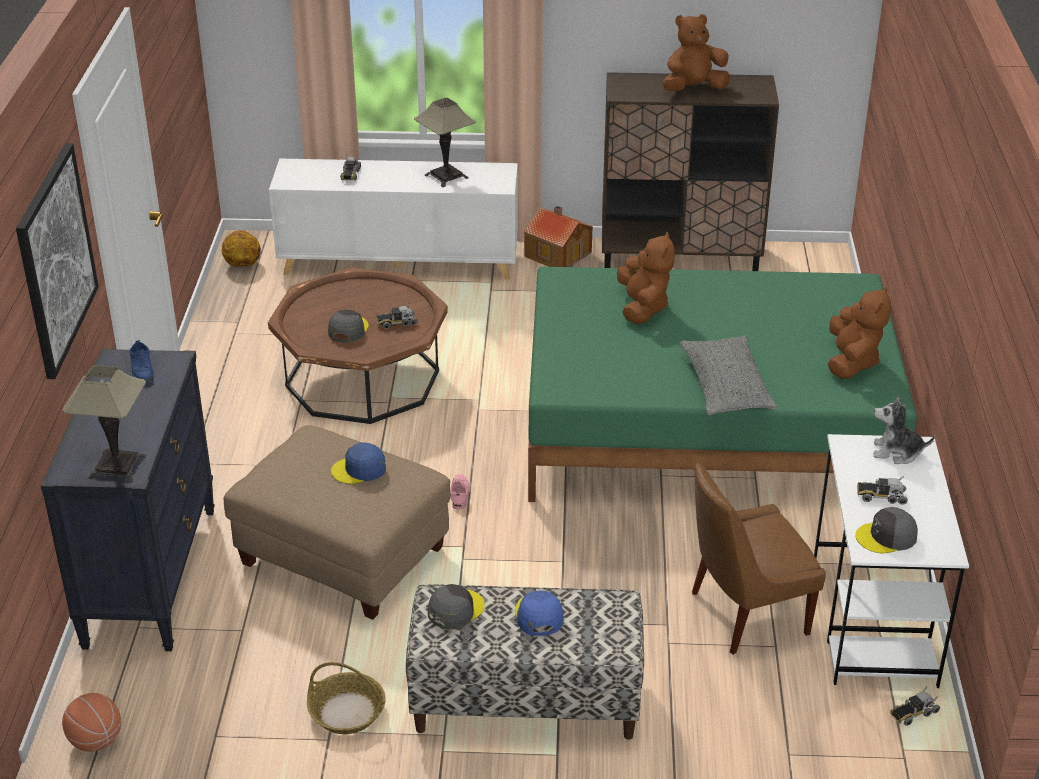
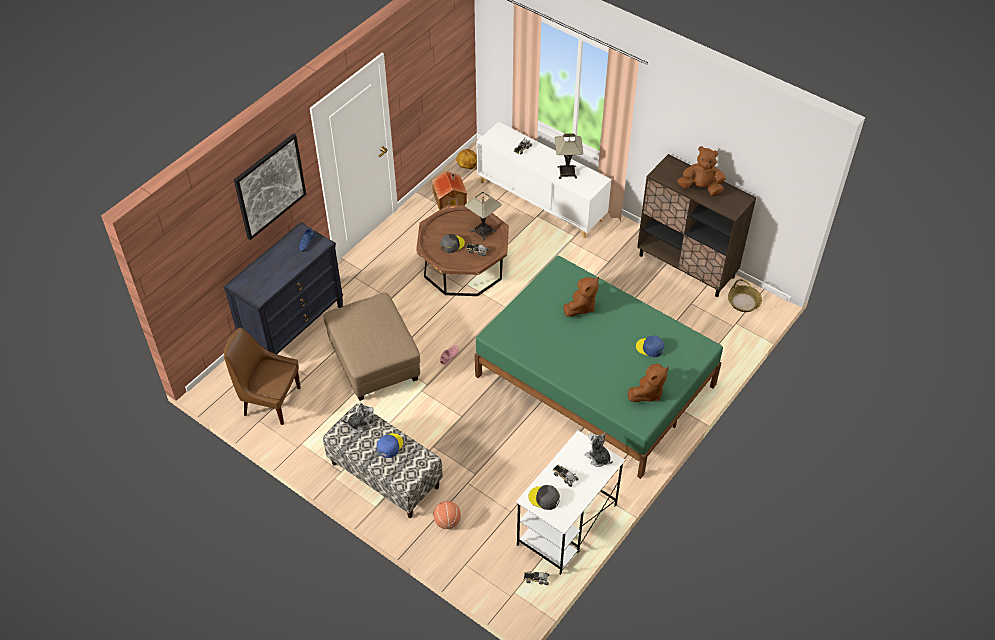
camera: 35 degrees right, 15 degrees up
table lamp [62,365,146,483] -> table lamp moved to [465,192,502,241]
basketball [62,693,121,752] -> basketball moved to [434,501,461,529]
basket [307,662,386,734] -> basket moved to [728,279,762,312]
blue cap [331,442,386,484] -> blue cap moved to [636,336,664,357]
grey cap [428,584,485,630] -> plush toy [342,403,373,432]
toy house [524,206,593,267] -> toy house moved to [432,171,467,210]
grey pillow [680,336,778,416] -> none
brown chair [692,462,826,655] -> brown chair moved to [224,327,301,425]

